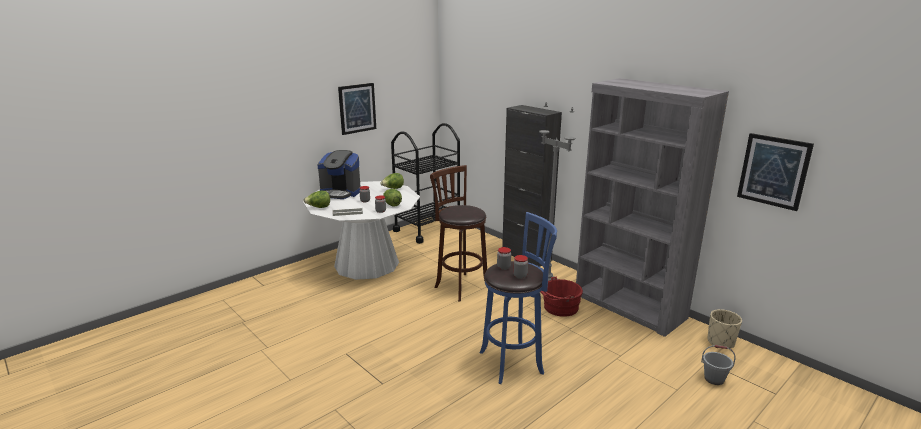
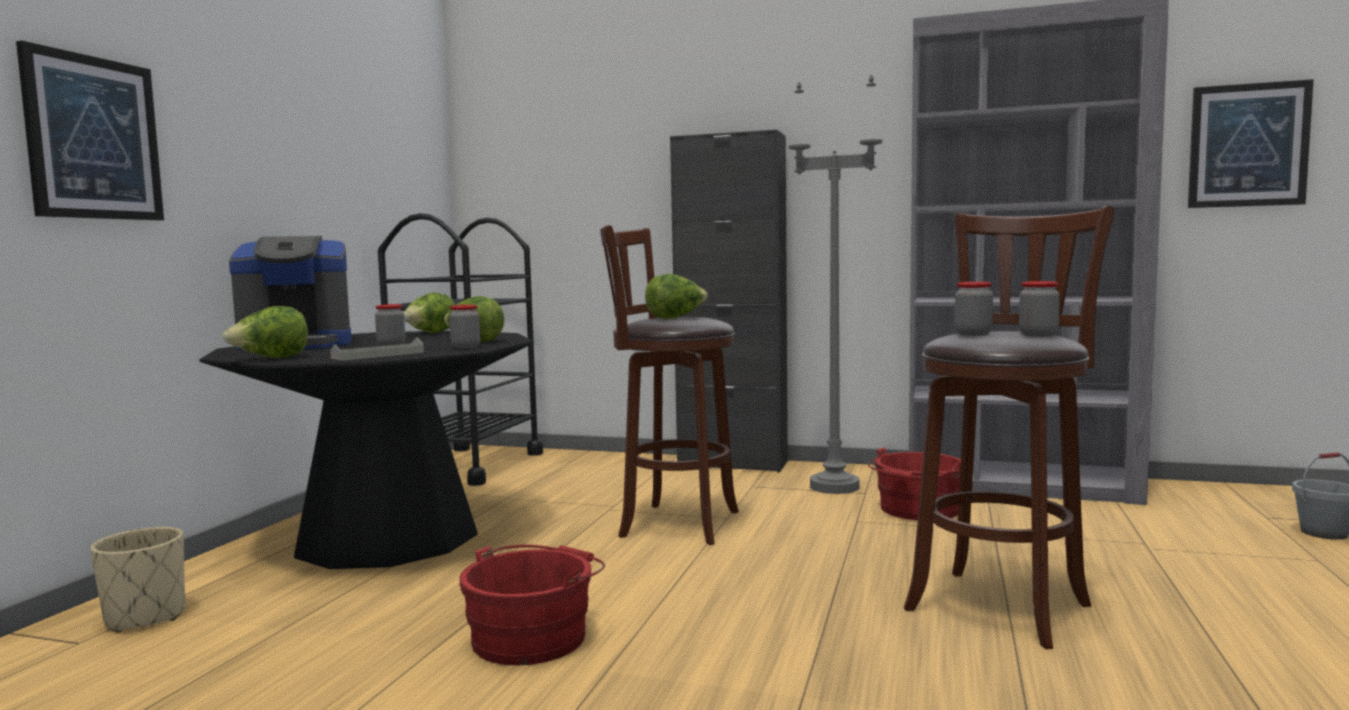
camera: 30 degrees left, 15 degrees down
white dining table [303,181,420,280] -> black dining table [199,331,534,569]
picture [338,83,376,135] -> picture moved to [16,41,164,220]
blue stool [480,212,557,384] -> brown stool [904,206,1114,649]
beige planter [707,309,742,349] -> beige planter moved to [90,527,185,633]
none -> red bucket [459,545,605,665]
none -> lettuce [645,274,708,319]

